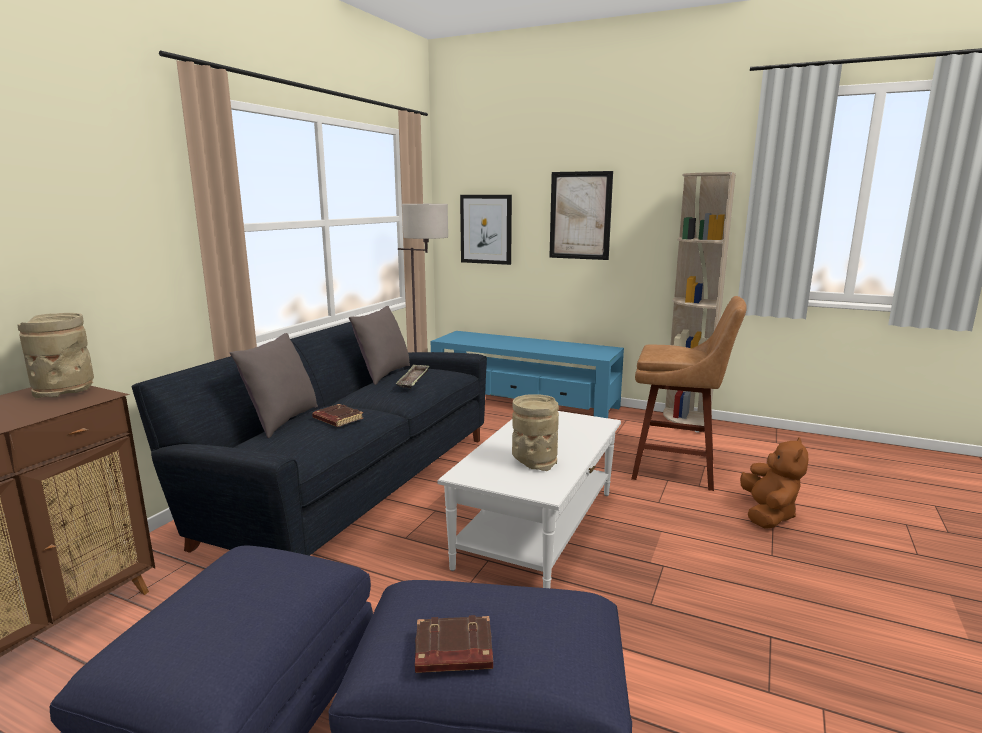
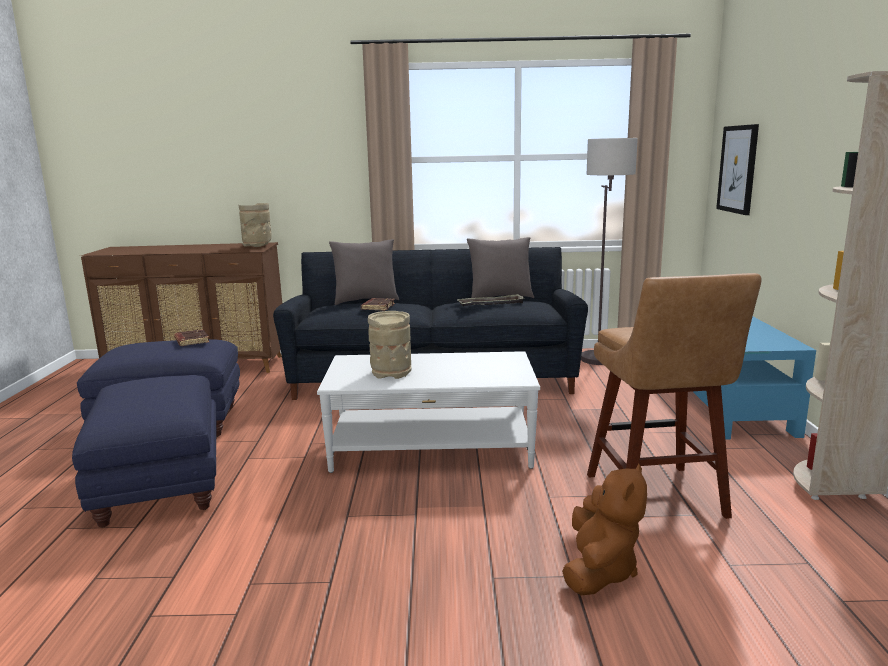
camera: 65 degrees right, 0 degrees up
brown book [415,615,493,673] -> brown book moved to [174,329,210,346]
picture [549,171,613,260] -> none
brown plush toy [740,438,809,529] -> brown plush toy turned 60 degrees counterclockwise [562,464,647,595]

